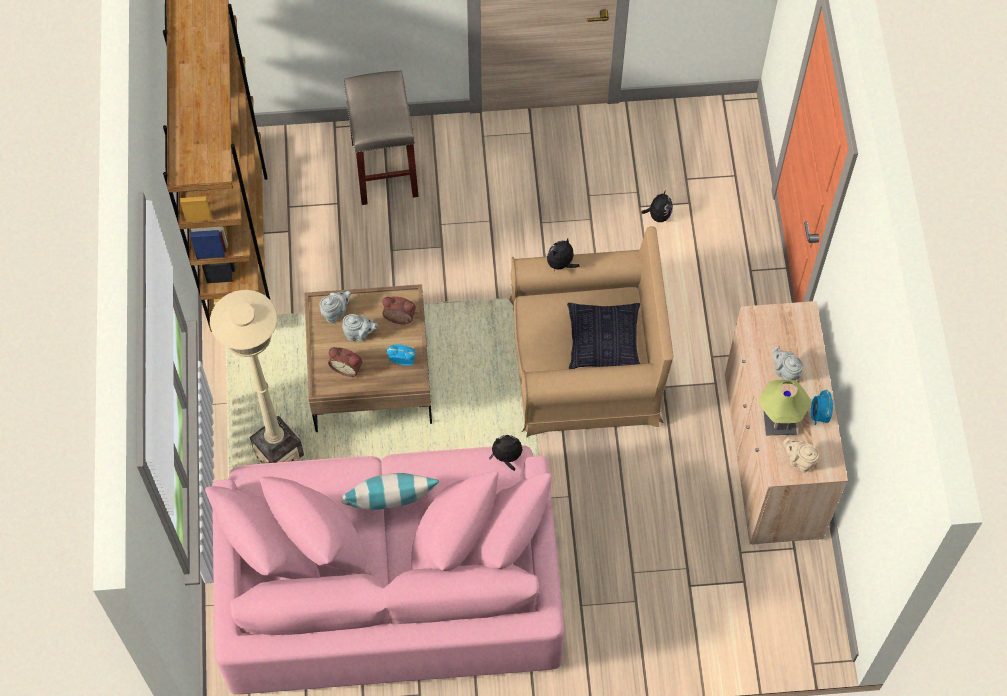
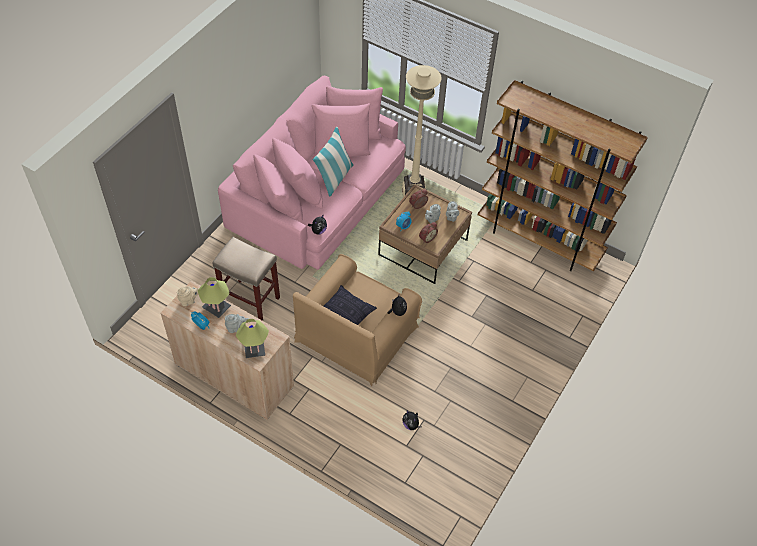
camera: 125 degrees right, 10 degrees down
beige stool [344,70,419,205] -> beige stool moved to [213,237,280,321]
none -> table lamp [236,319,269,358]

